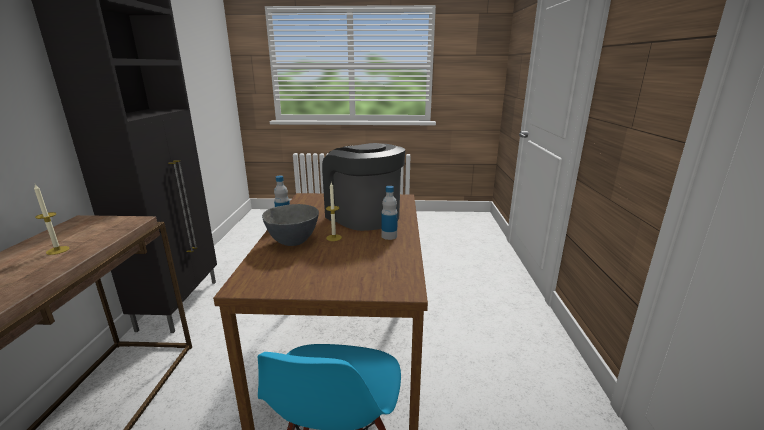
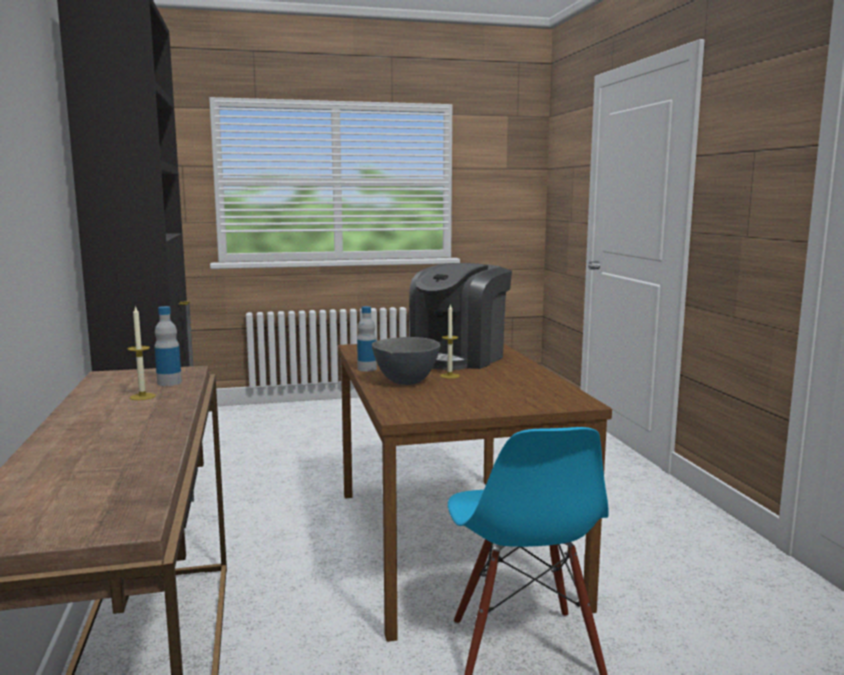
camera: 15 degrees left, 10 degrees down
coffee machine [322,143,405,231] -> coffee machine turned 90 degrees counterclockwise [409,263,512,370]
bottle [382,186,398,240] -> bottle moved to [155,306,182,386]

